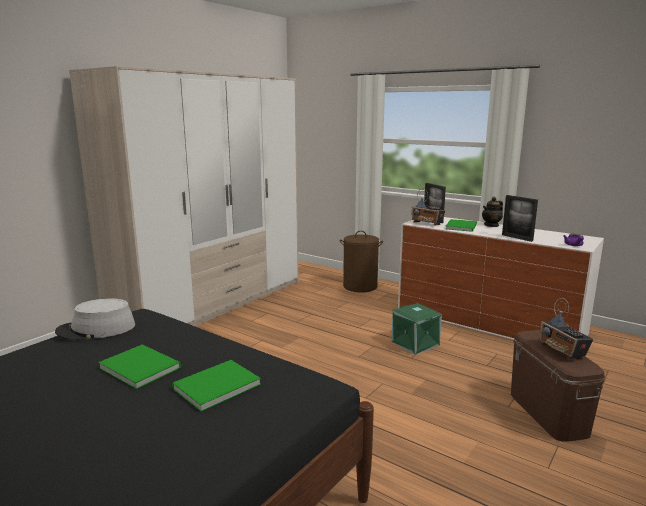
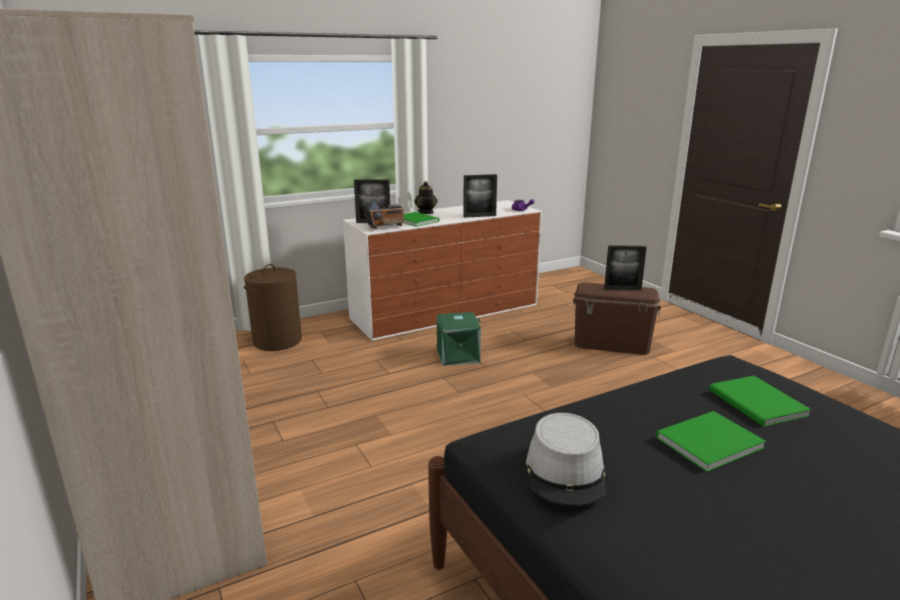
camera: 65 degrees left, 5 degrees up
radio [539,298,593,360] -> picture frame [604,245,647,291]

